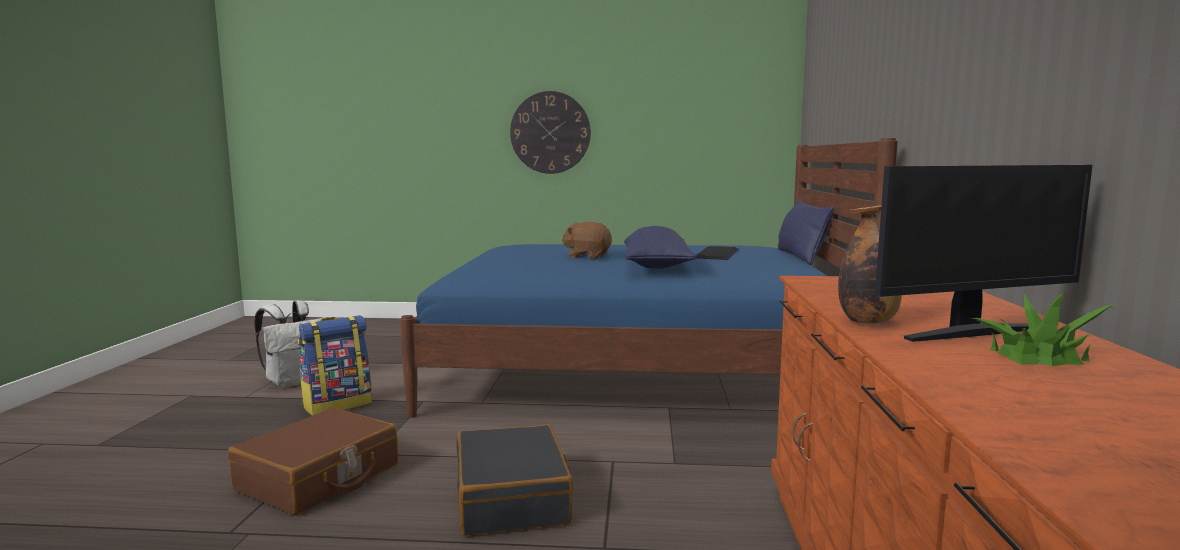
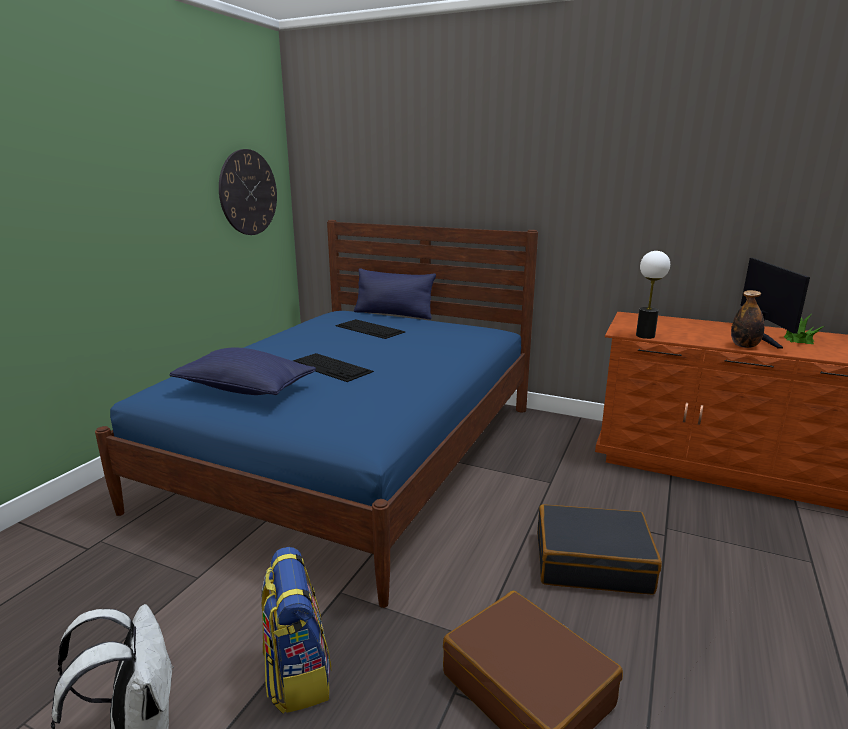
camera: 70 degrees left, 10 degrees up
wall clock [510,91,591,174] -> wall clock moved to [219,149,277,235]
brown plush toy [562,222,612,259] -> keyboard [293,353,374,382]
blue pillow [624,226,697,269] -> blue pillow moved to [170,348,316,395]
none -> table lamp [636,251,670,339]

